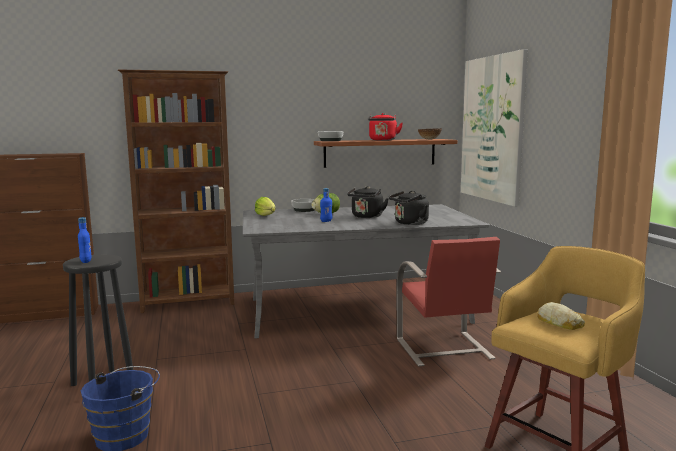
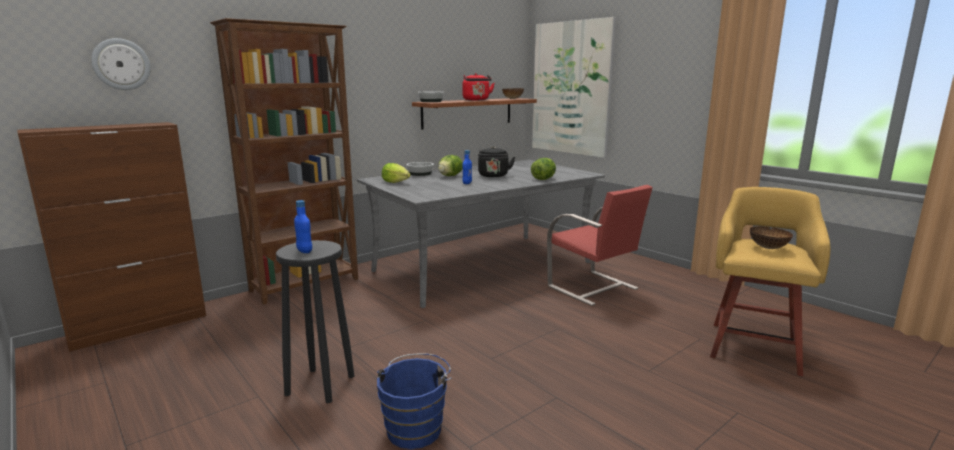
camera: 25 degrees left, 5 degrees up
black kettle [389,191,429,225] -> lettuce [531,158,556,180]
bread [537,302,585,330] -> bowl [750,226,793,249]
none -> wall clock [91,38,151,90]

